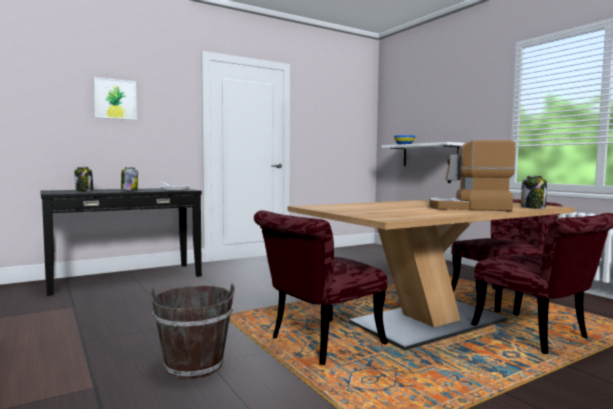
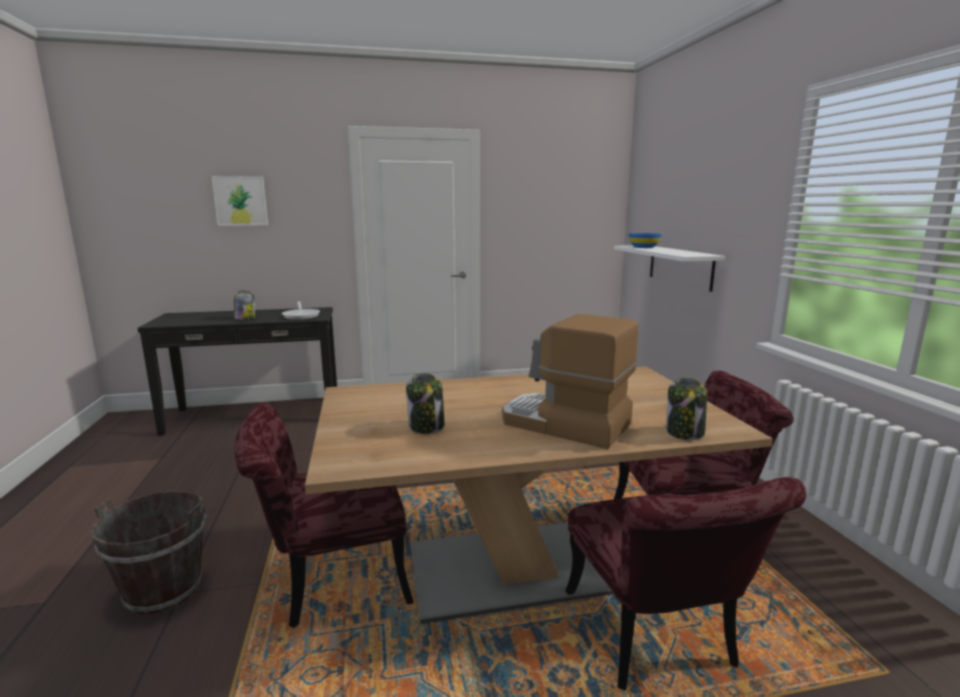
camera: 20 degrees right, 10 degrees up
jar [74,167,94,191] -> jar moved to [406,373,444,434]

